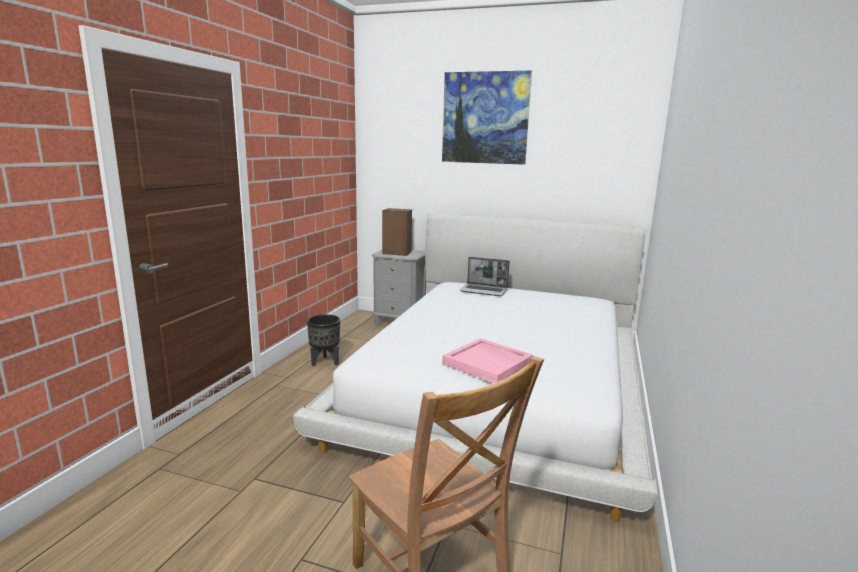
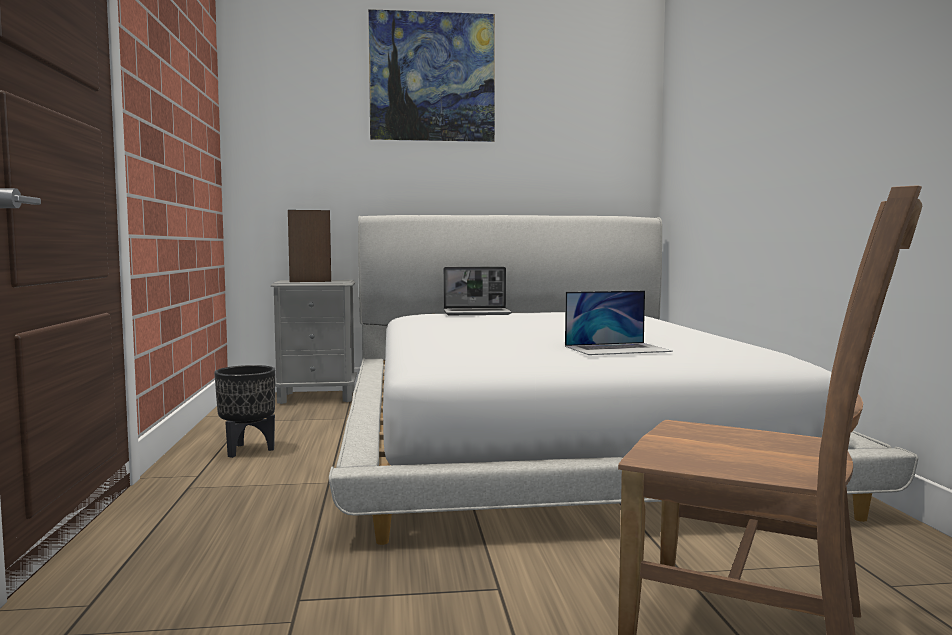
camera: 25 degrees left, 10 degrees down
pink tray [442,338,533,383] -> laptop [565,291,673,355]

